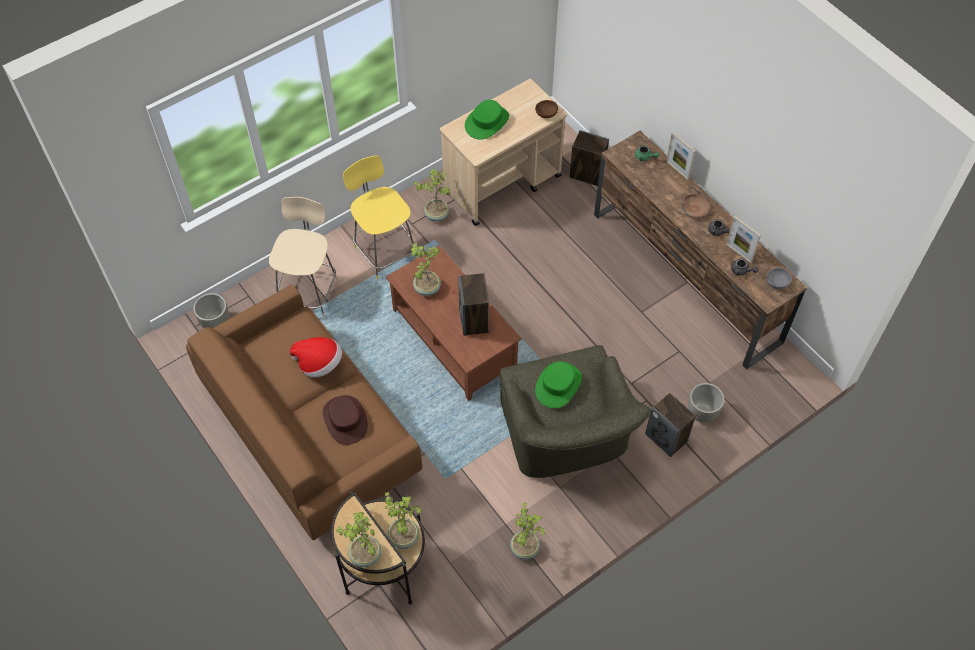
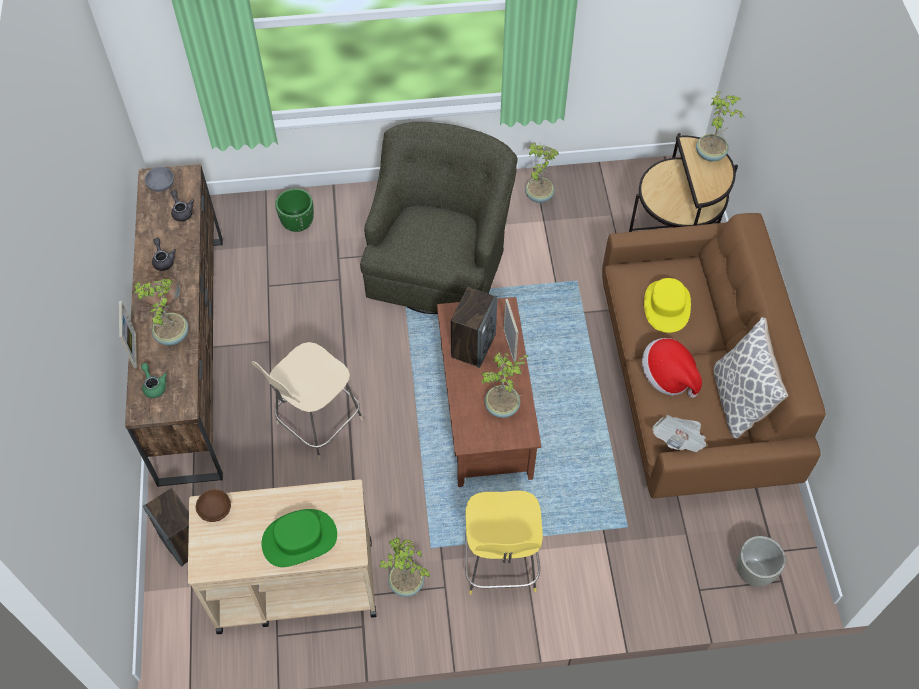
camera: 150 degrees left, 0 degrees up
beige stool [269,197,338,317] -> beige stool moved to [251,342,363,460]
brown hat [323,395,368,445] -> yellow hat [644,278,691,333]
potted plant [385,492,423,549] -> potted plant moved to [134,279,189,346]
green hat [535,361,582,408] -> none
speaker [645,393,696,457] -> none
grey planter [688,383,725,423] -> green planter [275,188,314,232]
picture frame [726,216,761,263] -> picture frame moved to [503,299,518,362]
none -> newspaper [652,415,707,452]
none -> pillow [714,317,788,439]

